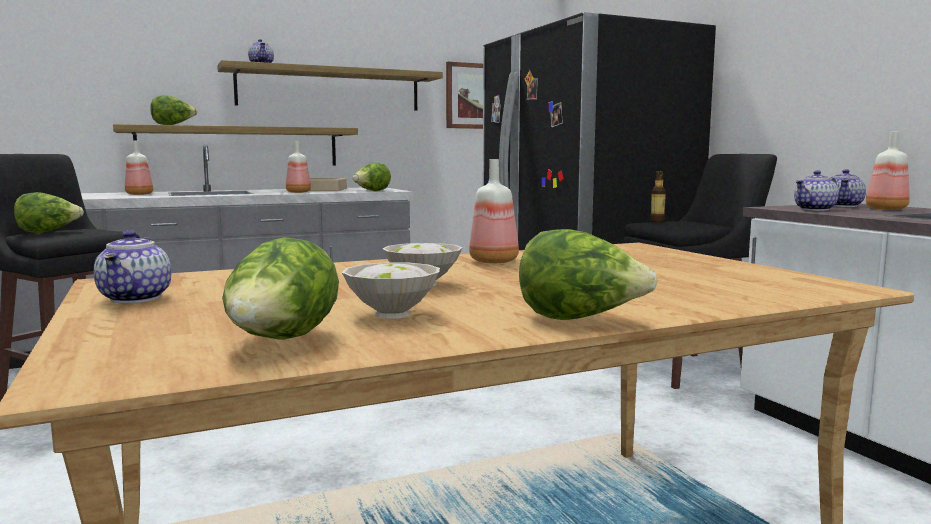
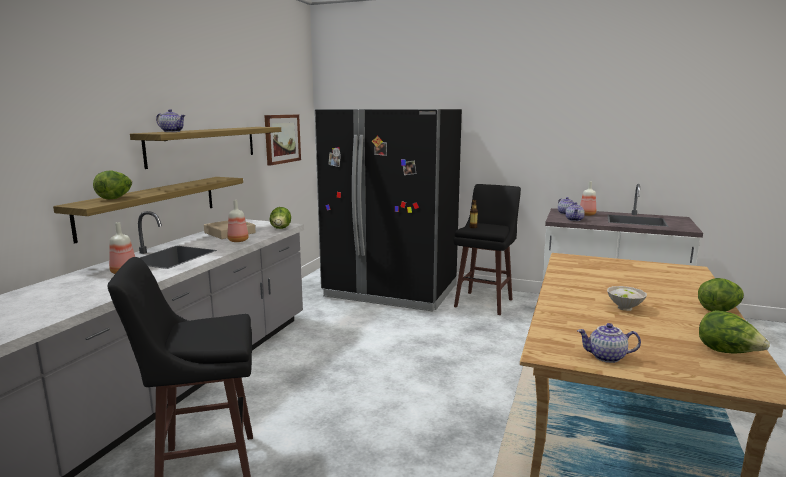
camera: 45 degrees left, 5 degrees up
lettuce [14,192,84,233] -> none
teapot [94,230,171,303] -> teapot turned 150 degrees clockwise [577,323,641,363]
white bowl [341,263,440,319] -> none
bottle [469,159,519,263] -> none

